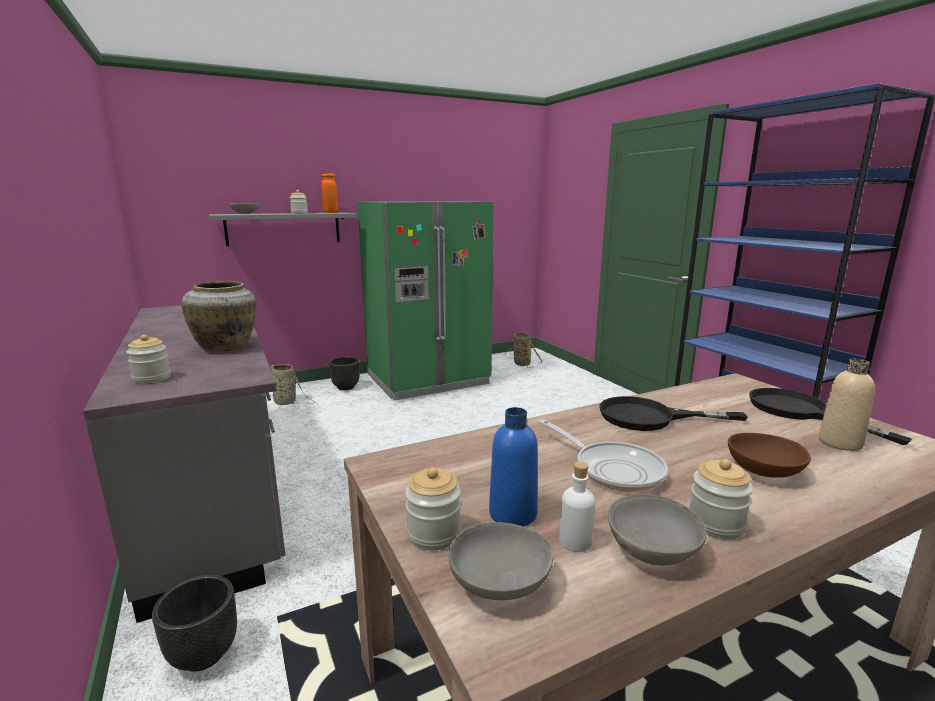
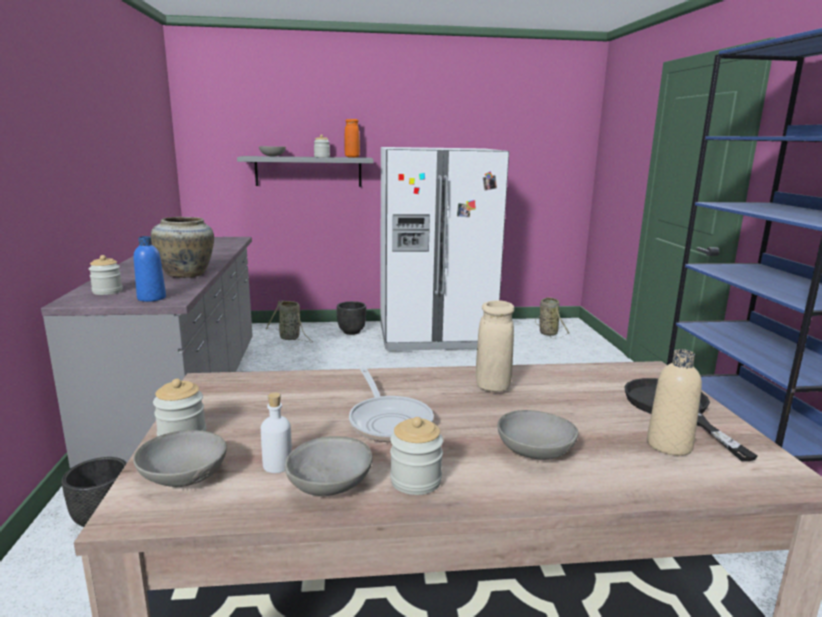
camera: 20 degrees right, 0 degrees up
green fridge [357,201,494,401] -> white fridge [380,147,509,351]
blue bottle [489,407,538,527] -> blue bottle moved to [134,236,166,302]
black frying pan [599,396,748,431] -> beige vase [476,300,514,392]
brown bowl [728,433,811,478] -> grey bowl [497,410,578,460]

